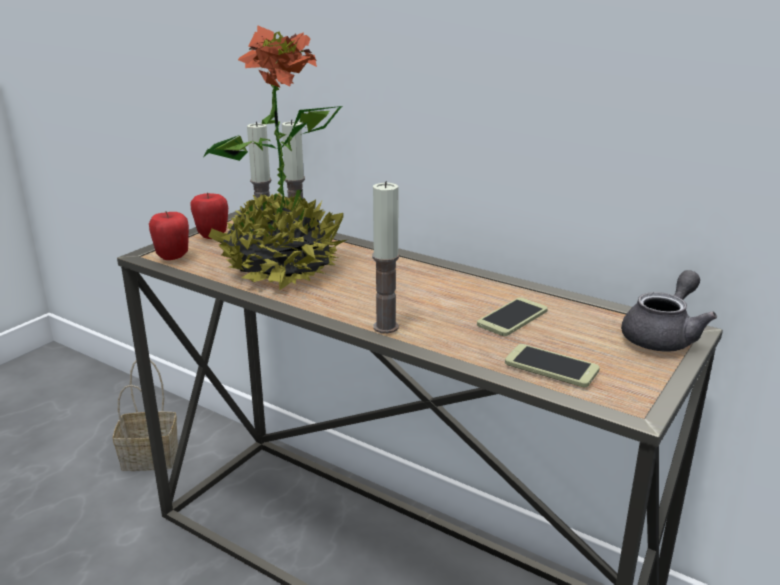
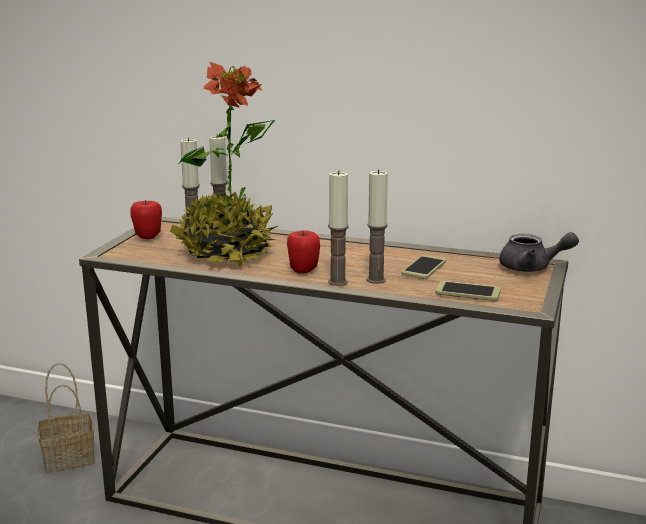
camera: 15 degrees left, 5 degrees down
apple [149,211,189,260] -> apple moved to [287,230,320,273]
grey teapot [621,270,717,351] -> grey teapot turned 75 degrees clockwise [499,232,579,272]
none -> candle [367,170,388,284]

